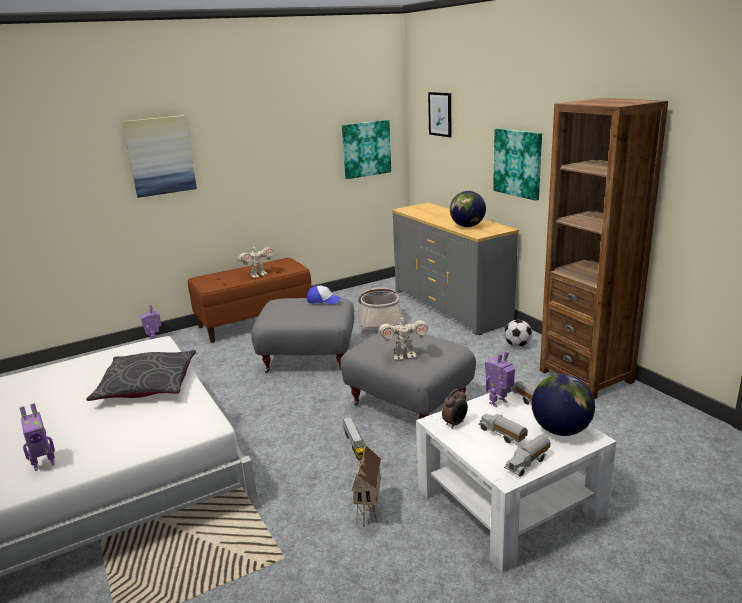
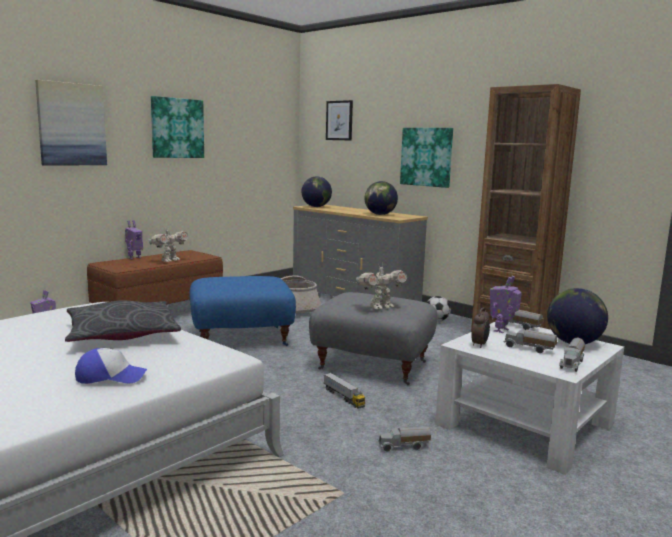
camera: 20 degrees left, 10 degrees down
toy robot [19,403,55,471] -> toy robot moved to [125,220,143,260]
grey ottoman [251,298,354,373] -> blue ottoman [190,276,296,346]
cap [307,285,342,304] -> cap moved to [75,348,147,384]
picture [342,120,391,179] -> picture moved to [151,96,204,158]
toy house [352,444,381,527] -> toy truck [378,426,431,451]
none -> globe [301,176,332,207]

